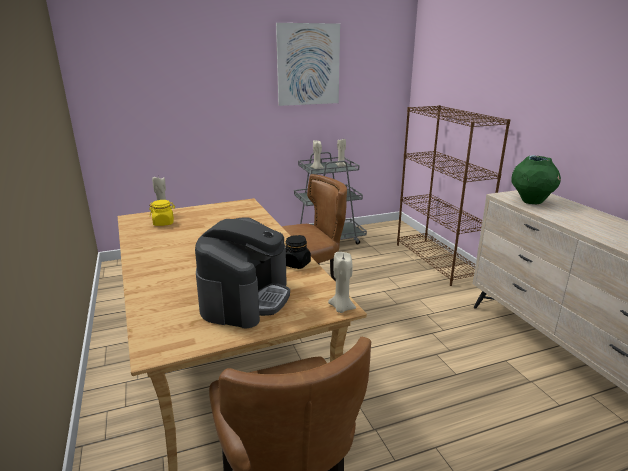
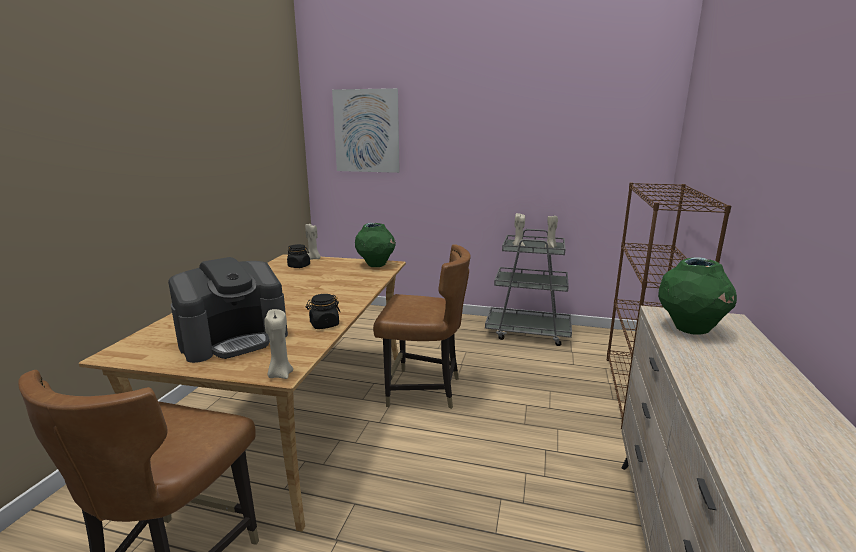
camera: 35 degrees right, 5 degrees down
yellow jar [149,200,175,226] -> black jar [287,244,310,268]
picture [276,23,340,106] -> picture moved to [332,88,400,173]
none -> green vase [355,223,396,267]

